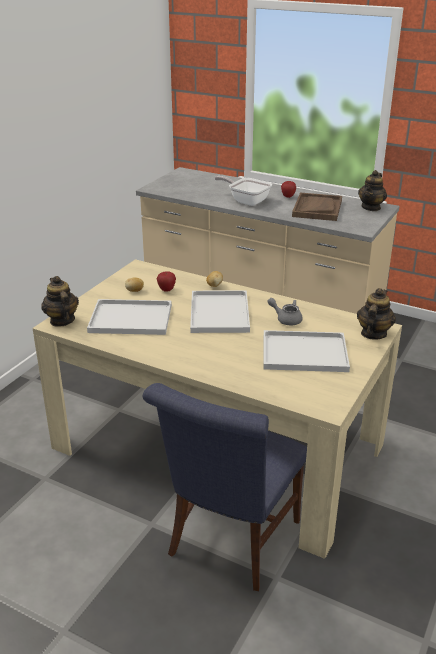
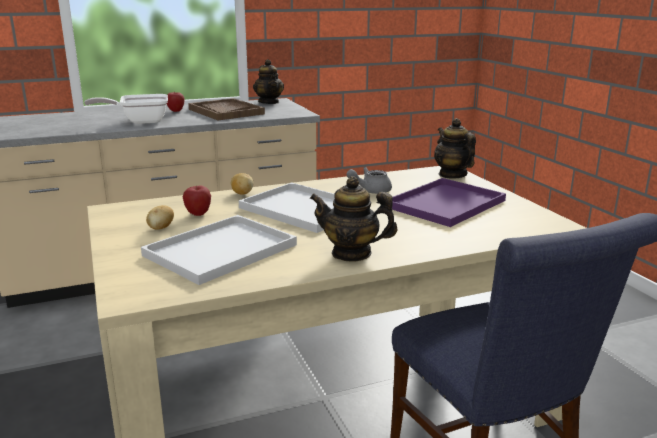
camera: 50 degrees left, 10 degrees down
teapot [41,276,79,327] -> teapot moved to [310,176,398,262]
white tray [263,330,350,372] -> purple tray [392,178,506,227]

